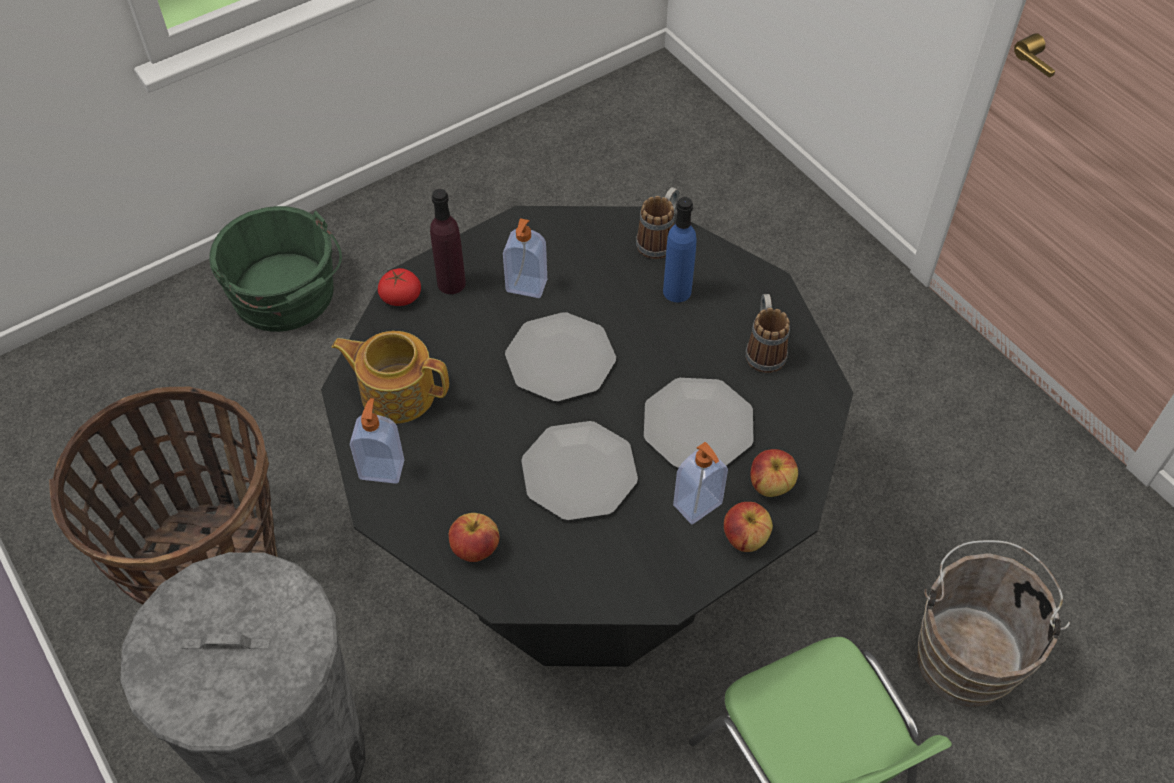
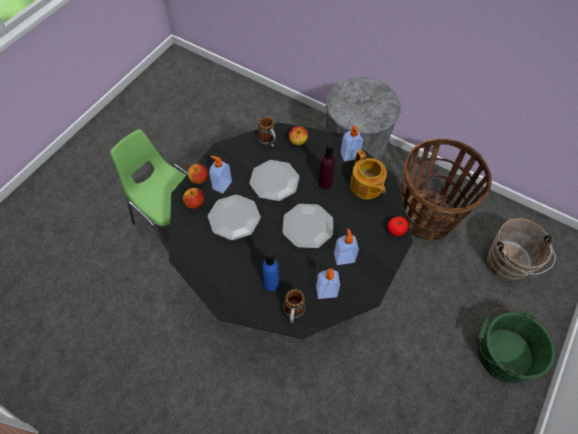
camera: 155 degrees right, 5 degrees up
teapot [332,331,449,424] -> teapot turned 75 degrees clockwise [350,150,387,199]
purple bottle [430,189,466,294] -> purple bottle moved to [319,143,335,189]
mug [745,294,790,373] -> mug moved to [258,117,276,147]
brown bucket [917,540,1070,707] -> brown bucket moved to [487,218,556,281]
none -> soap dispenser [316,269,340,299]

